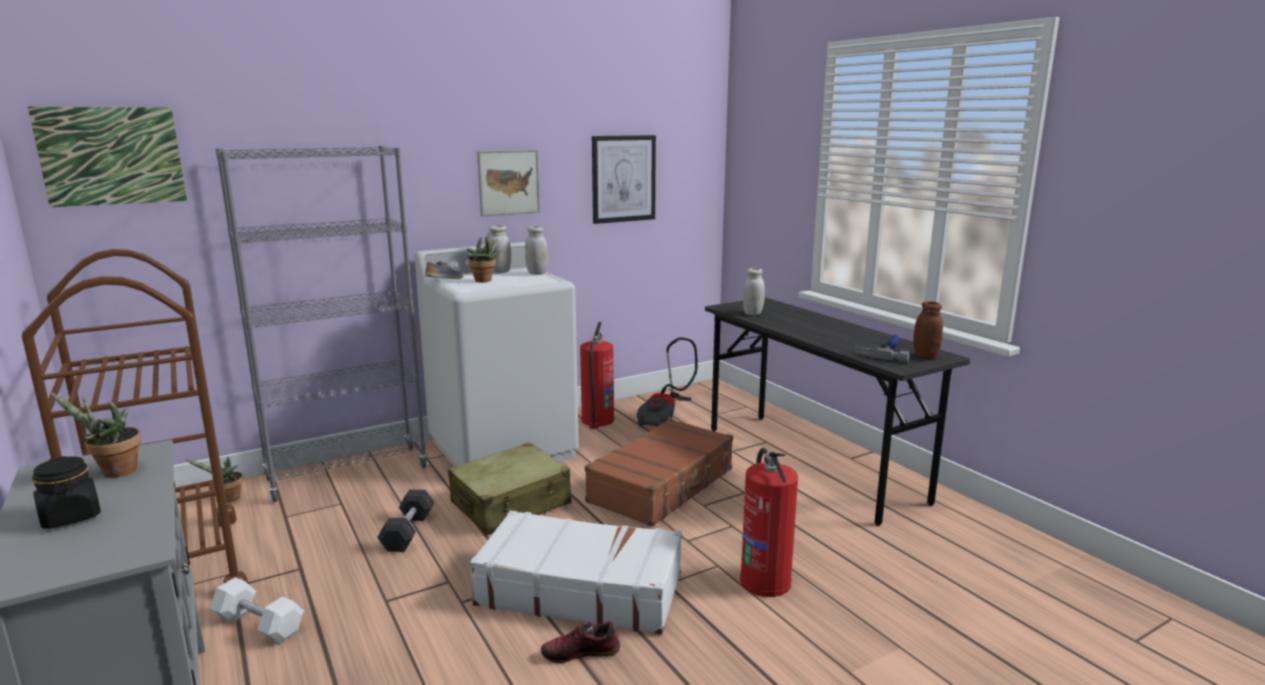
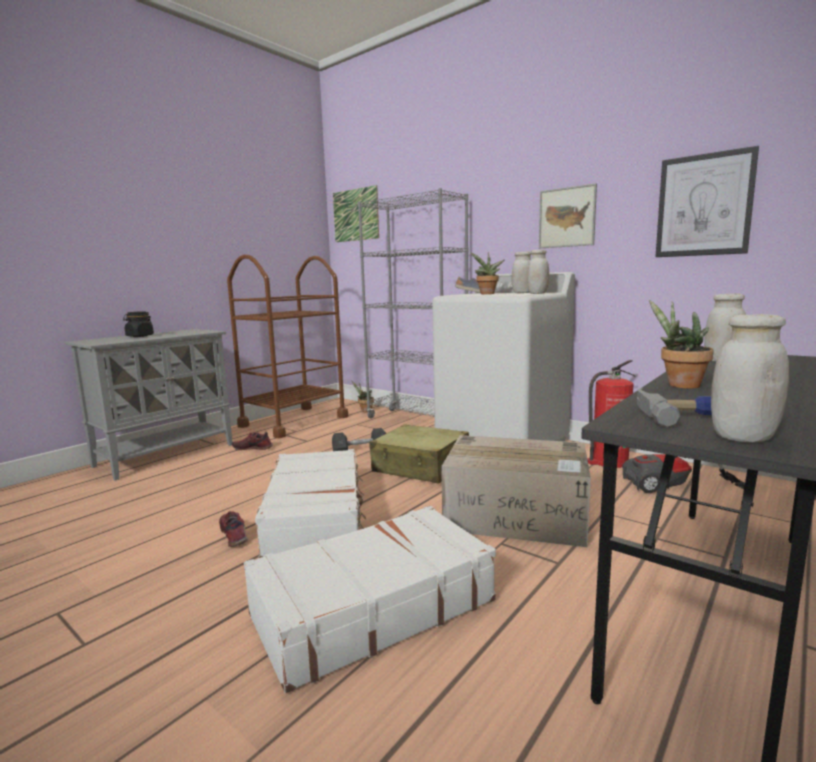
camera: 70 degrees right, 5 degrees down
potted plant [50,392,141,477] -> potted plant moved to [649,300,713,389]
white dumbbell [210,577,304,644] -> shoe [232,432,273,450]
brown suitcase [585,419,733,527] -> cardboard box [441,435,591,547]
fire extinguisher [740,448,798,597] -> white suitcase [244,506,496,693]
brown jar [913,301,943,360] -> white jar [711,314,789,443]

